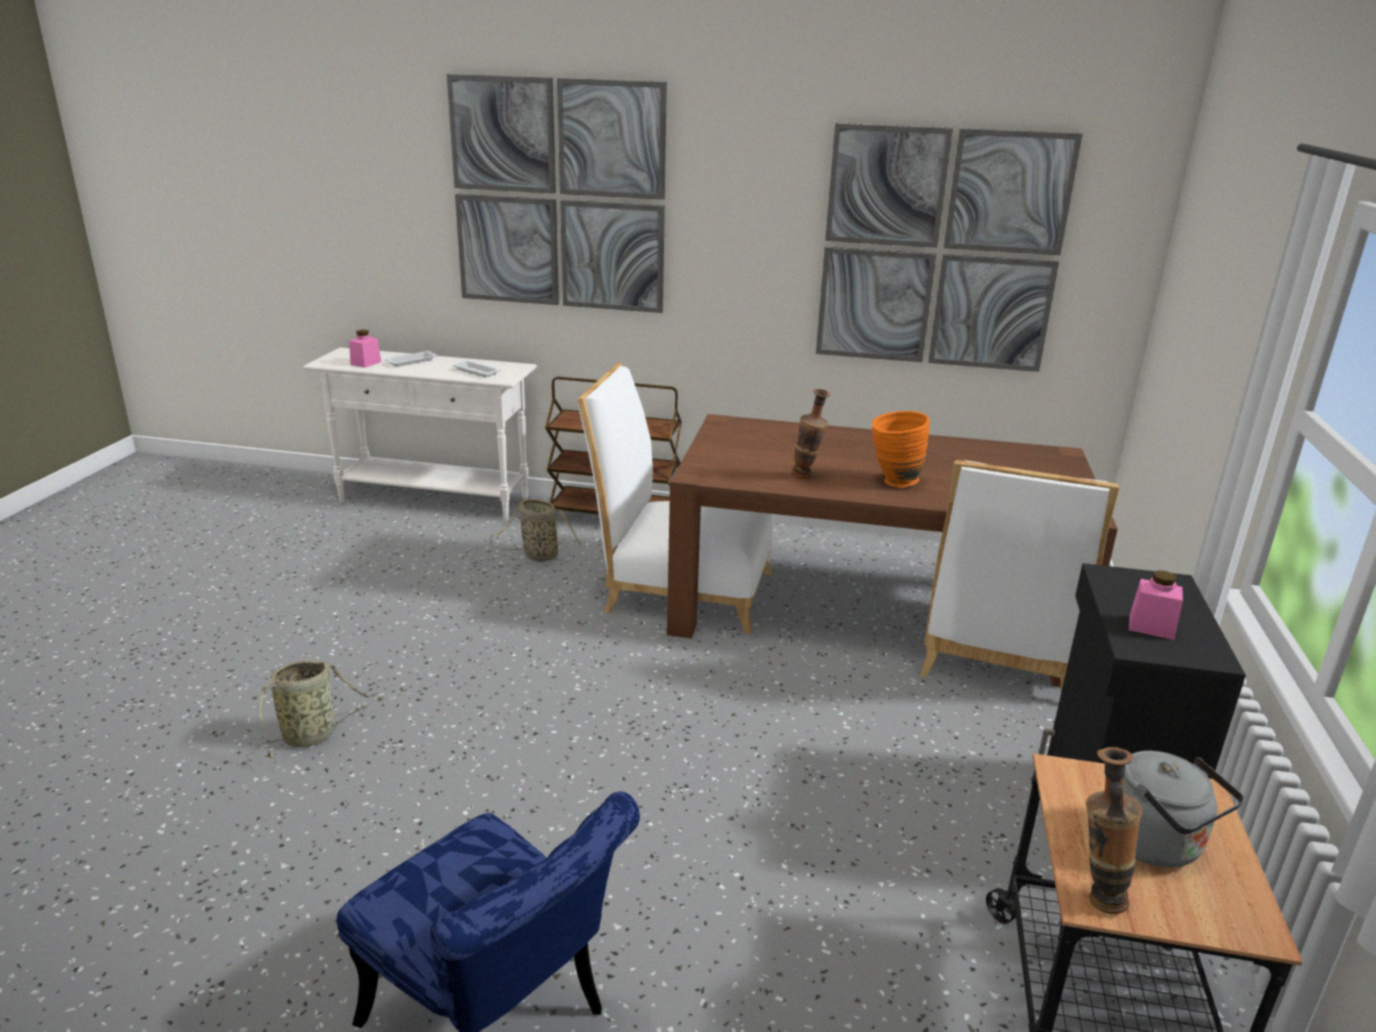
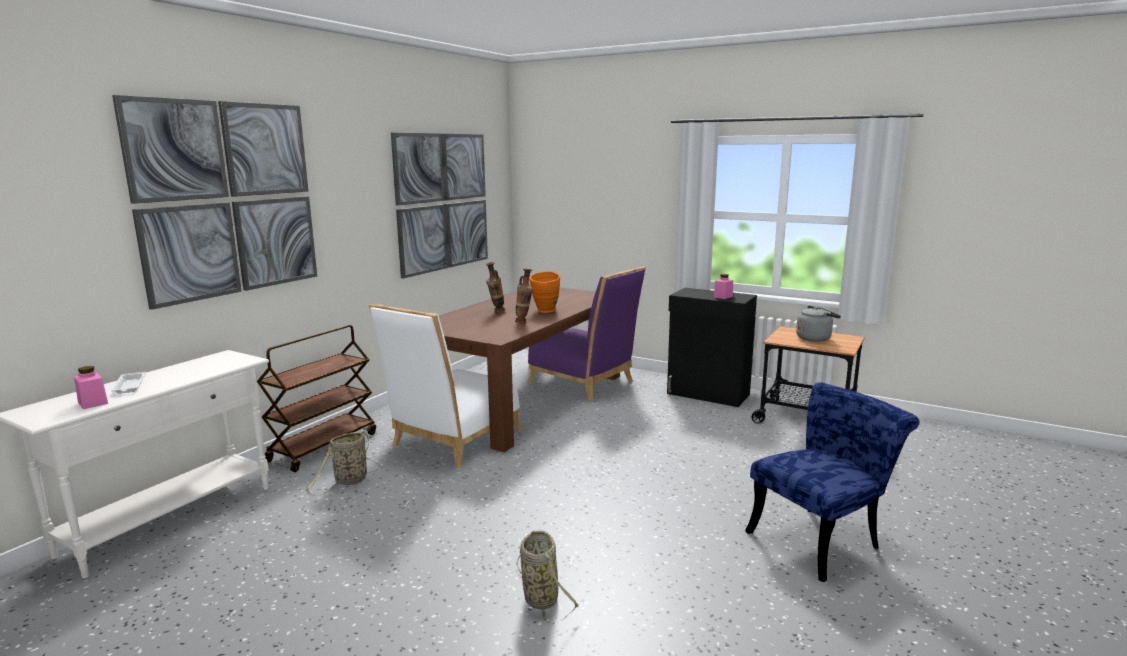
camera: 70 degrees left, 10 degrees down
white tray [452,361,501,377] -> none
white chair [920,460,1120,692] -> purple chair [527,266,646,401]
vase [1086,747,1142,914] -> vase moved to [486,262,505,313]

